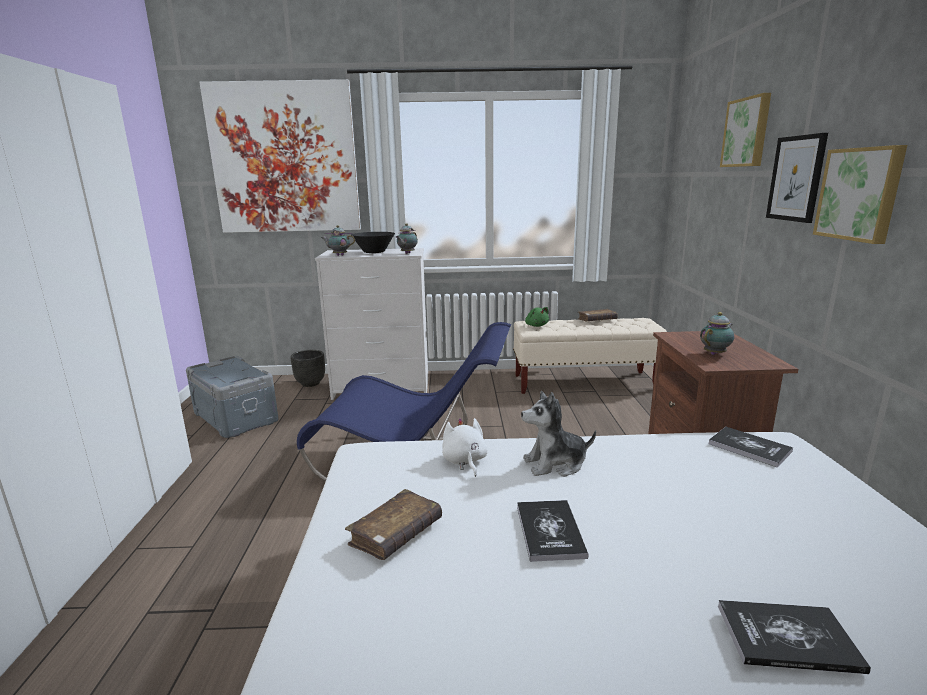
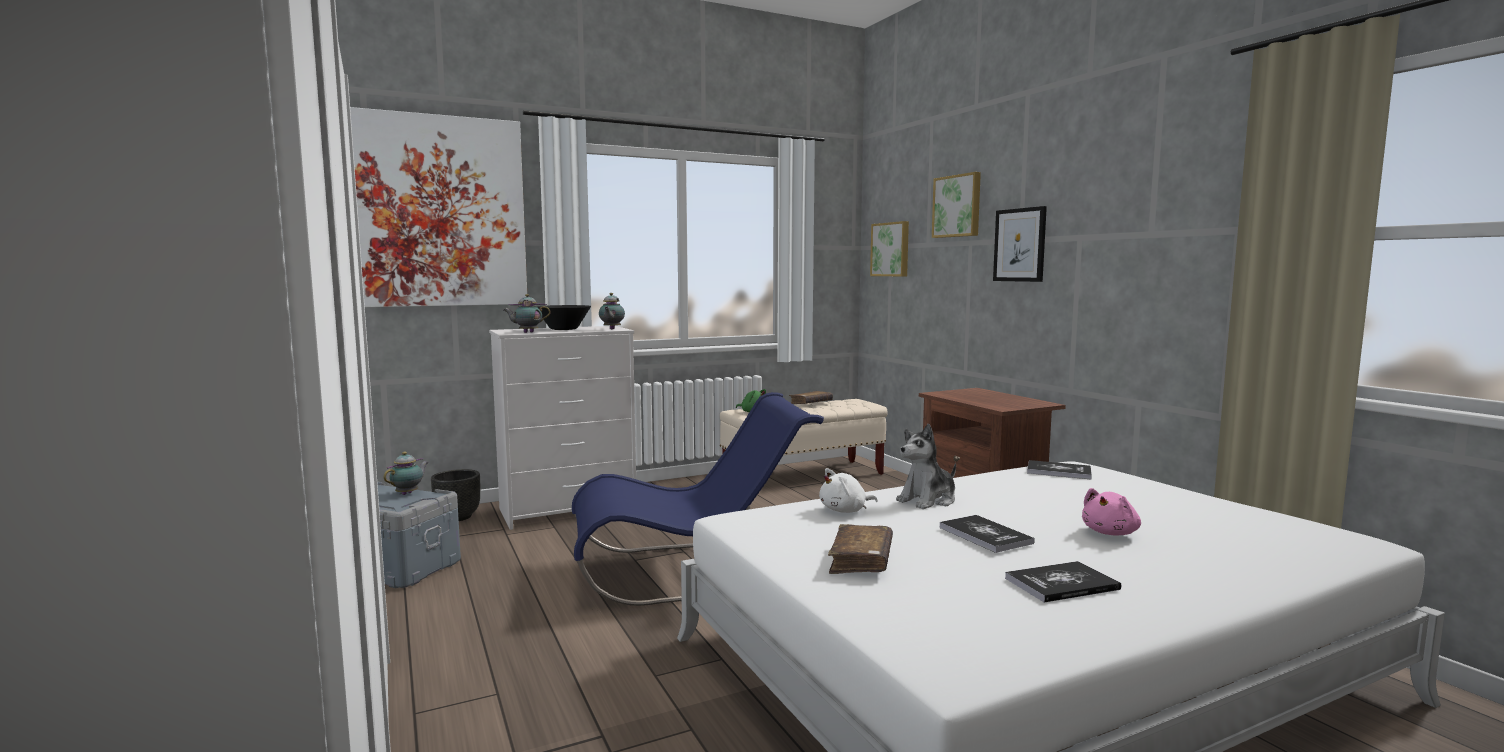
camera: 25 degrees left, 10 degrees down
white plush toy [442,418,488,477] -> white plush toy turned 75 degrees counterclockwise [819,468,878,513]
teapot [700,312,734,355] -> teapot moved to [384,452,428,495]
book [718,600,871,674] -> book moved to [1005,561,1121,603]
picture [813,145,907,244] -> picture moved to [870,221,909,276]
none -> pink plush toy [1082,488,1141,535]

